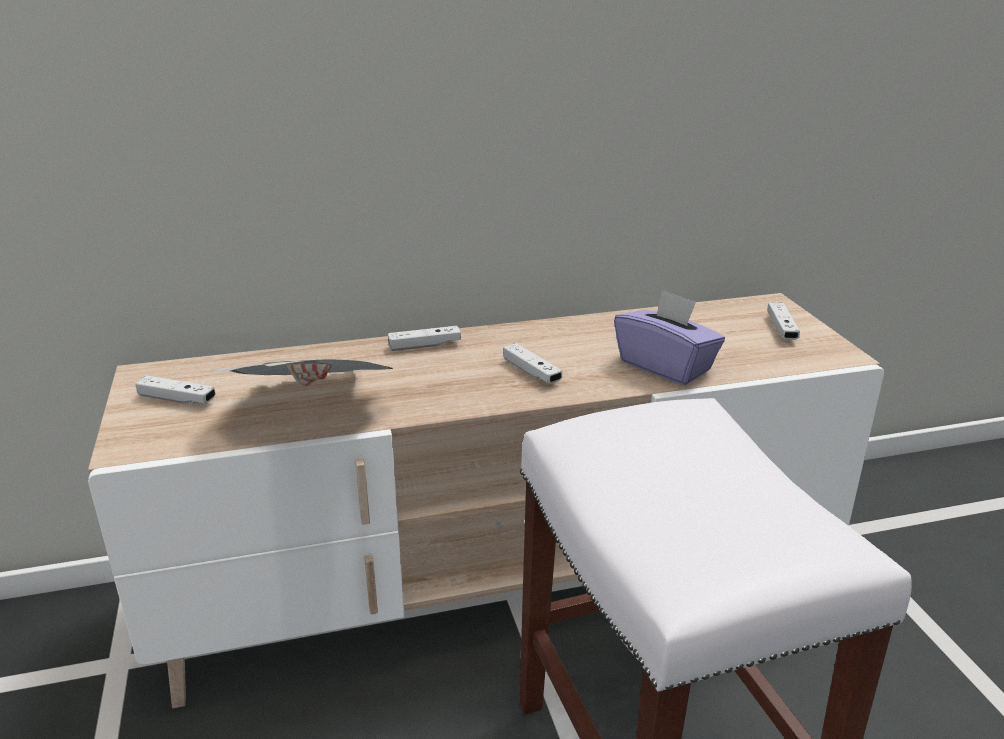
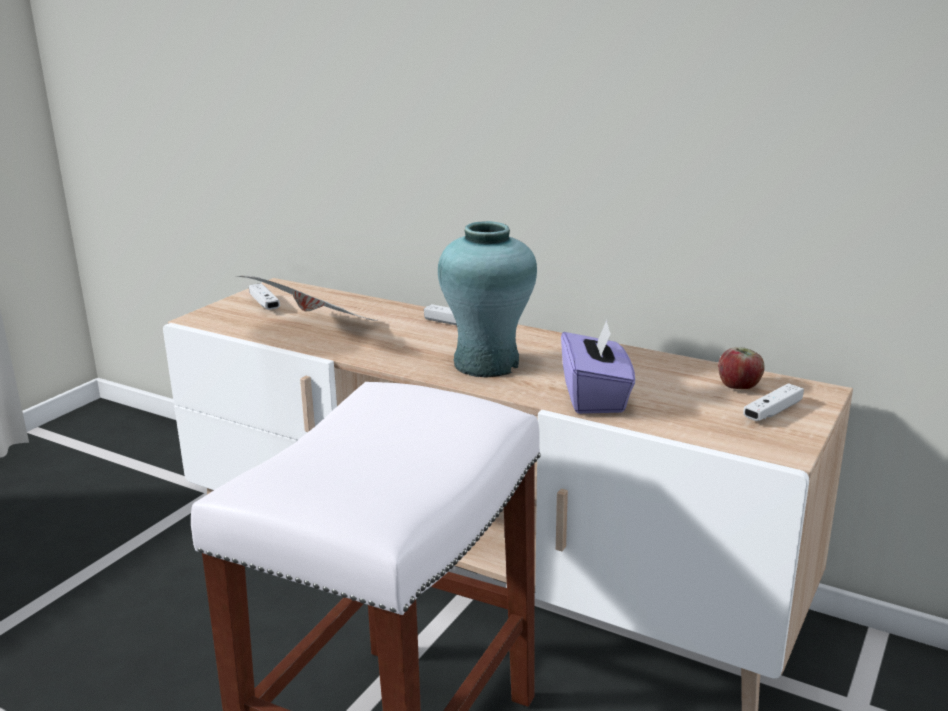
camera: 45 degrees right, 5 degrees down
white game controller [503,343,562,384] -> turquoise vase [438,221,537,377]
none -> apple [718,347,765,389]

